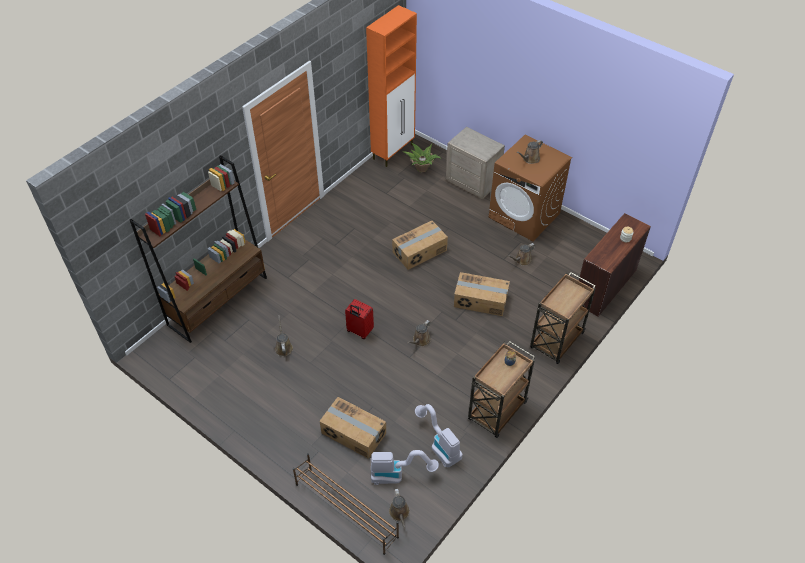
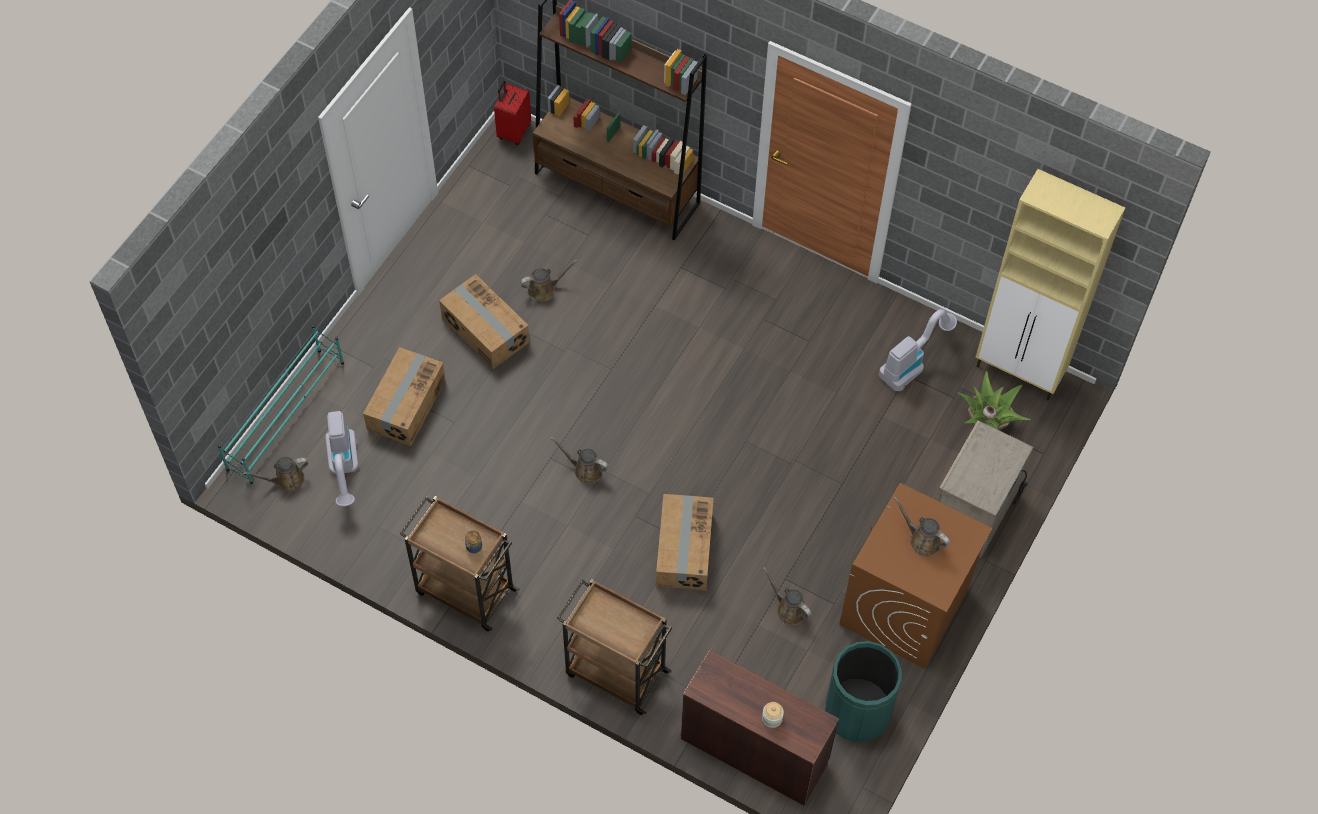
camera: 80 degrees right, 10 degrees up
brown shoe rack [293,453,399,555] -> turquoise shoe rack [218,325,344,484]
red suitcase [345,299,374,339] -> red suitcase moved to [494,81,531,145]
orange cabinet [366,5,417,167] -> beige cabinet [975,169,1125,401]
cardboard box [392,221,448,270] -> cardboard box moved to [439,274,530,369]
vacuum cleaner [415,404,463,467] -> vacuum cleaner moved to [879,309,957,391]
none -> green trash can [825,641,902,742]

